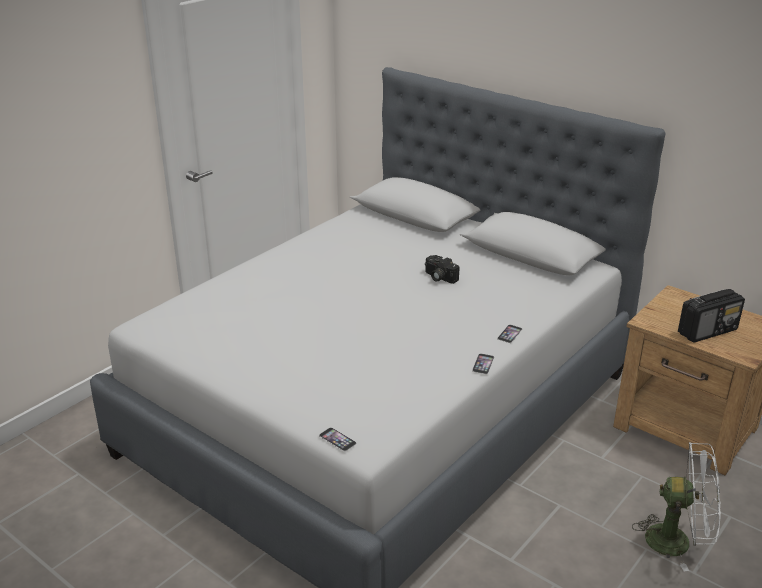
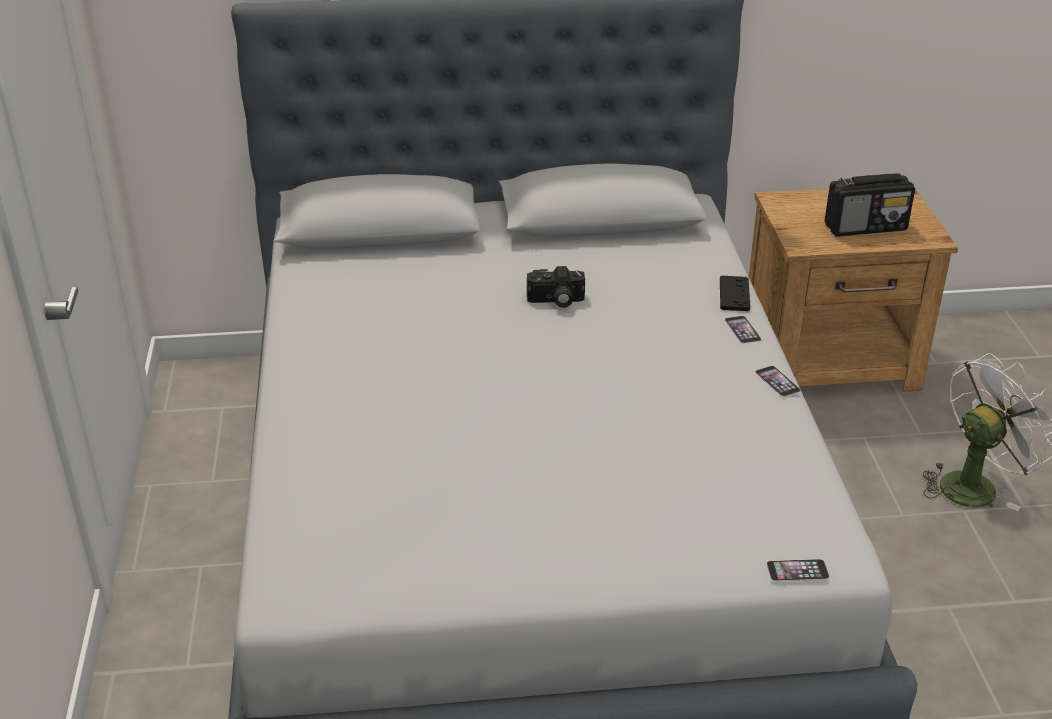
camera: 45 degrees left, 5 degrees up
radio [678,289,745,343] -> radio turned 60 degrees clockwise [825,173,915,237]
none -> black game controller [720,276,750,311]

